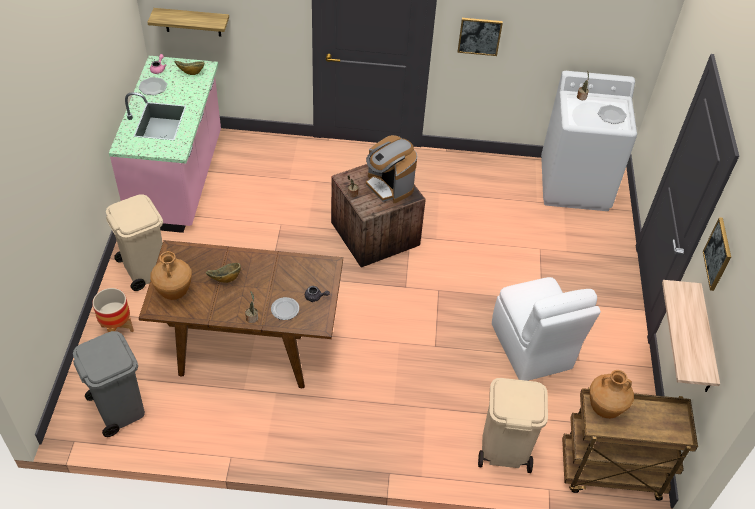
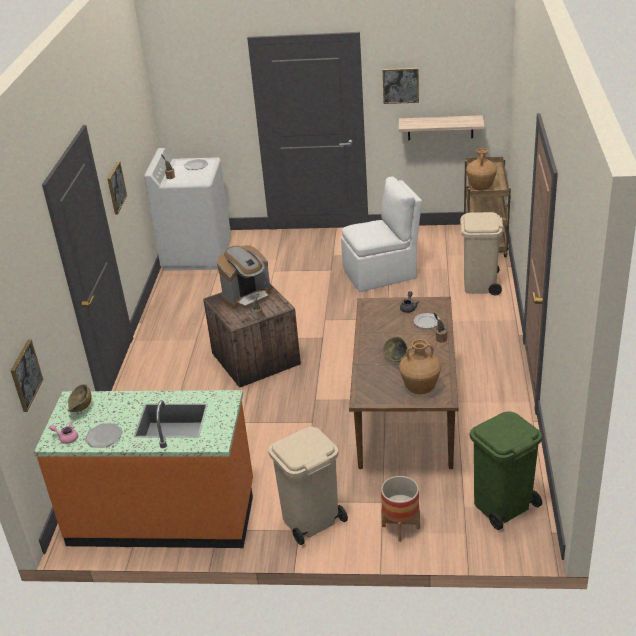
camera: 85 degrees left, 15 degrees down
grey trash can [73,331,145,437] -> green trash can [470,411,542,530]
pink counter [109,56,221,233] -> orange counter [34,390,253,548]
shelf [147,8,229,37] -> picture [11,339,43,412]

